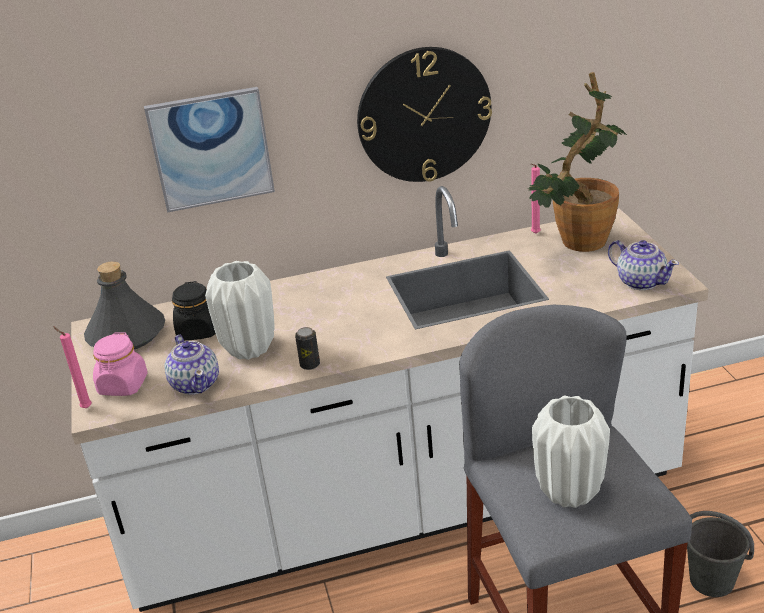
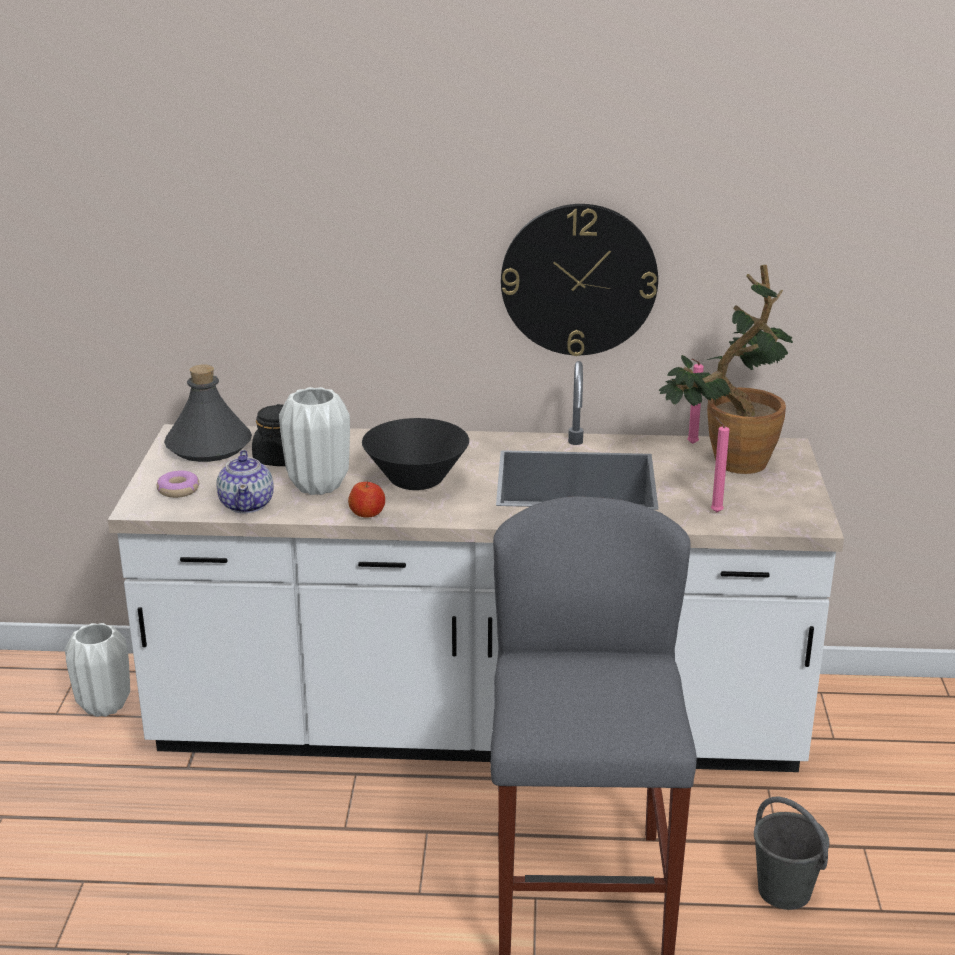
camera: 15 degrees right, 5 degrees down
pink candle [53,326,92,408] -> pink candle moved to [711,416,729,512]
pink jar [93,332,148,396] -> donut [157,470,199,498]
picture [144,87,275,212] -> none
can [295,327,320,370] -> apple [348,481,385,518]
white vase [532,396,610,508] -> white vase moved to [65,623,130,717]
teapot [608,240,679,290] -> none
none -> black bowl [362,418,469,490]

